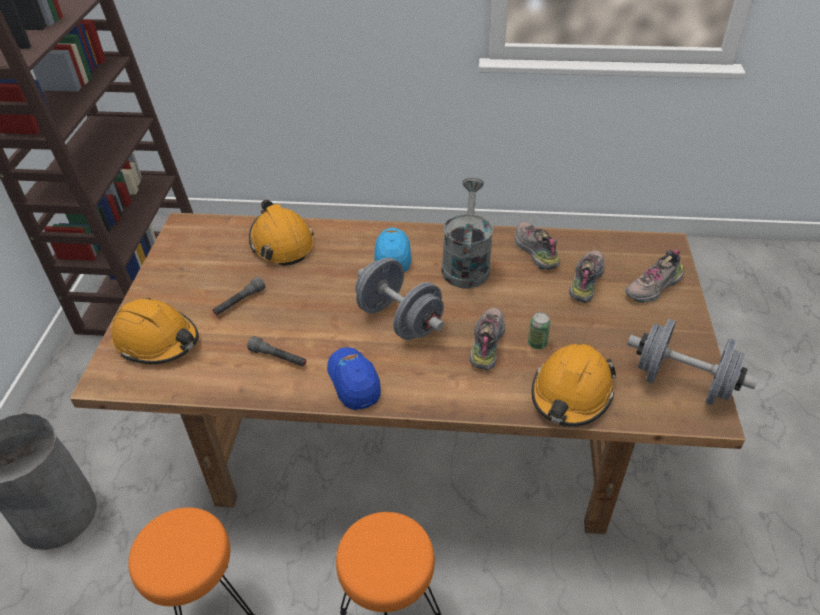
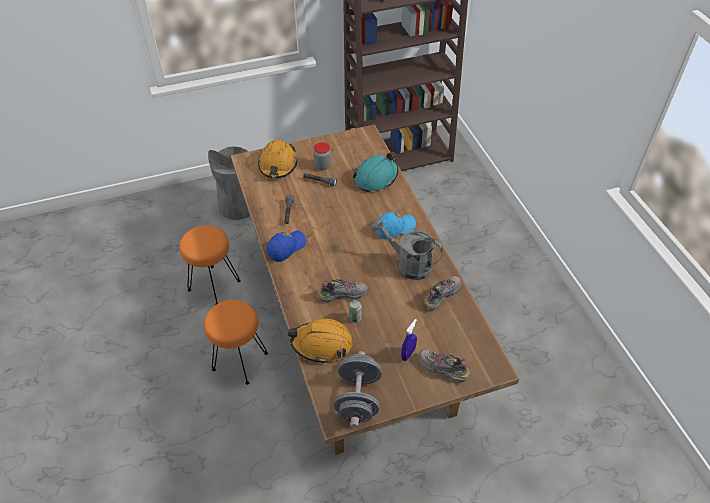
camera: 65 degrees right, 5 degrees up
orange hard hat [249,200,314,266] -> turquoise hard hat [353,152,399,192]
grey dumbbell [355,258,444,340] -> none
grey watering can [441,177,494,288] -> grey watering can turned 135 degrees counterclockwise [371,218,444,280]
shoe [569,250,604,303] -> none
none -> jar [314,142,331,170]
none -> blue spray bottle [401,319,417,361]

